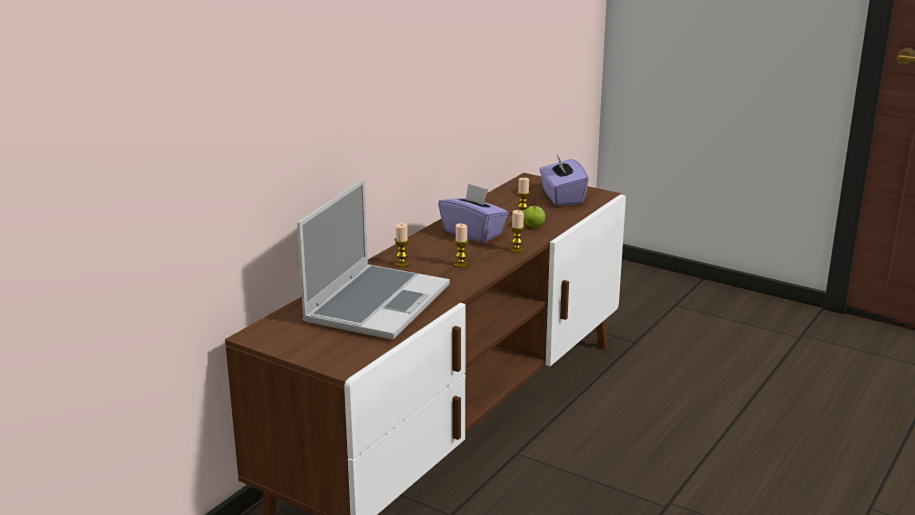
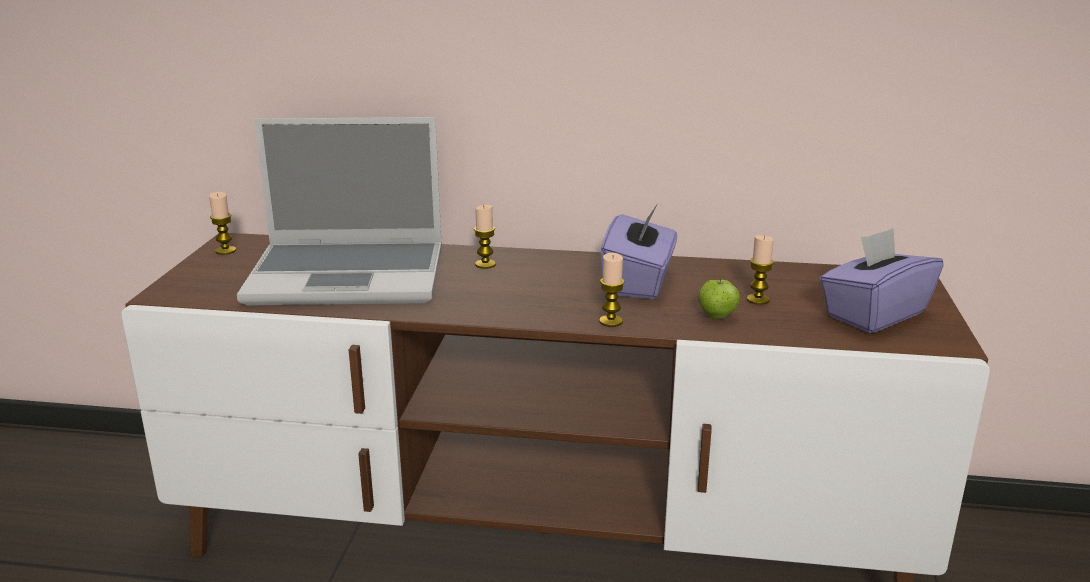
camera: 65 degrees right, 0 degrees up
candle [454,223,469,267] -> candle moved to [209,192,236,255]

